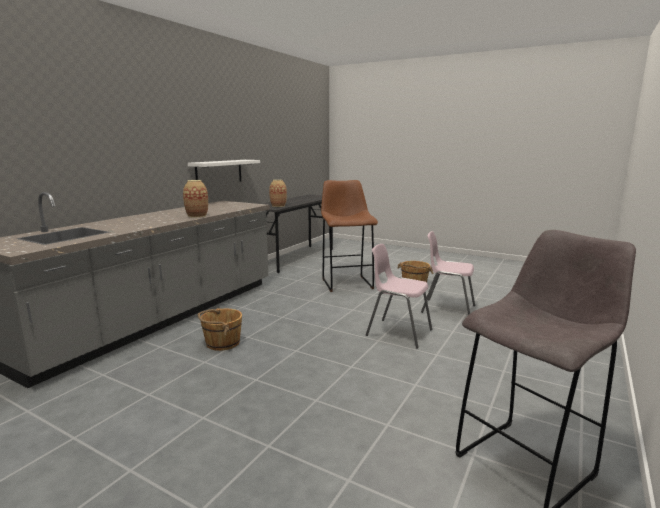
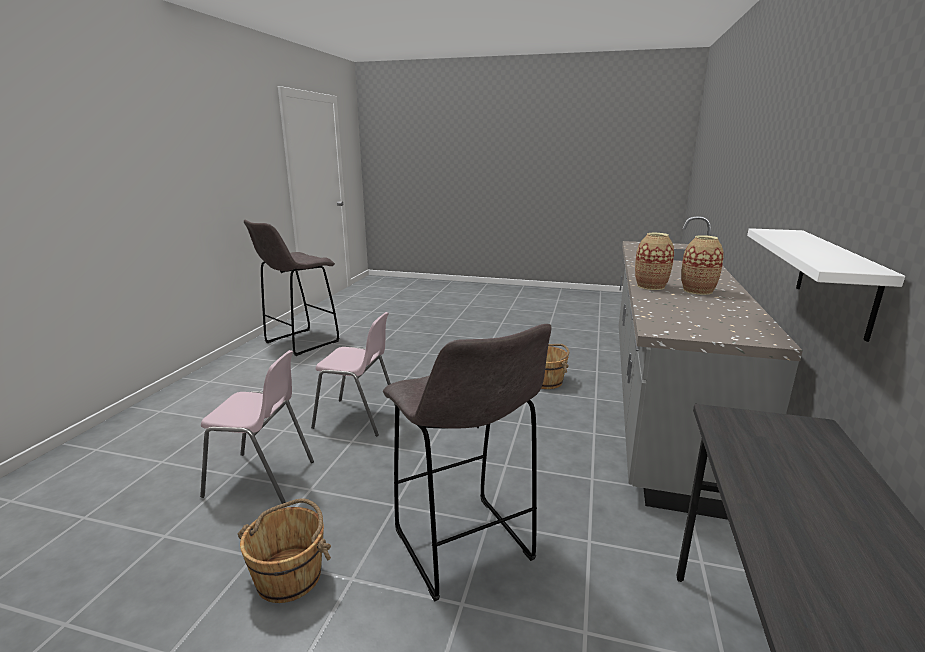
camera: 165 degrees right, 5 degrees up
vase [269,180,287,207] -> vase moved to [681,235,724,295]
brown stool [321,180,378,292] -> grey stool [383,324,551,602]

